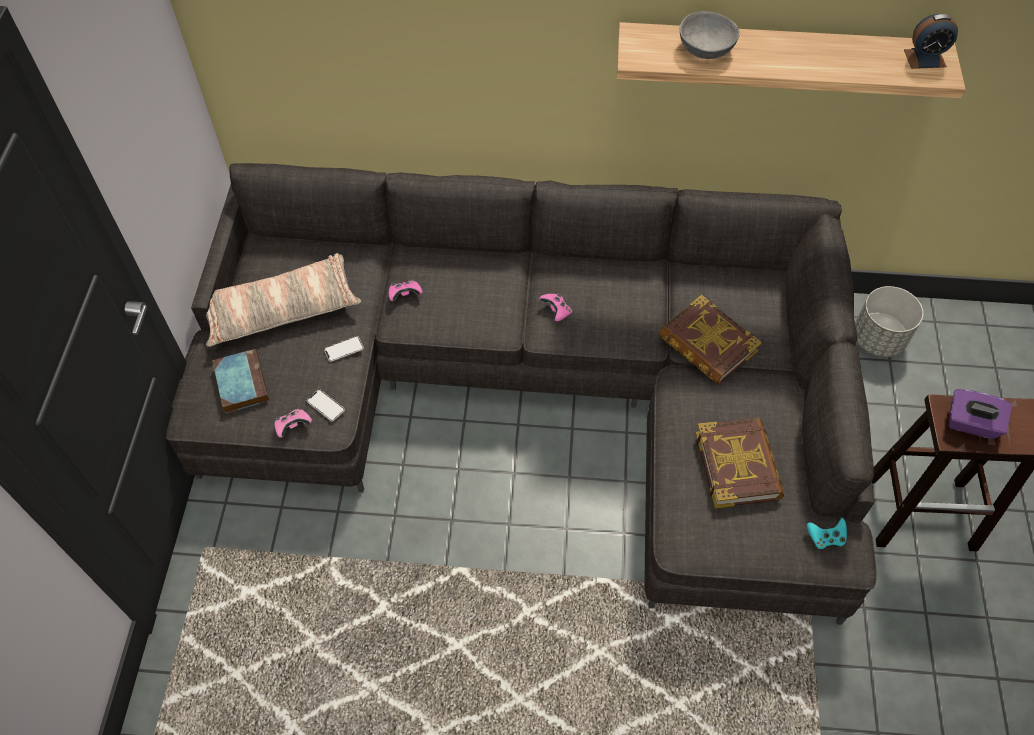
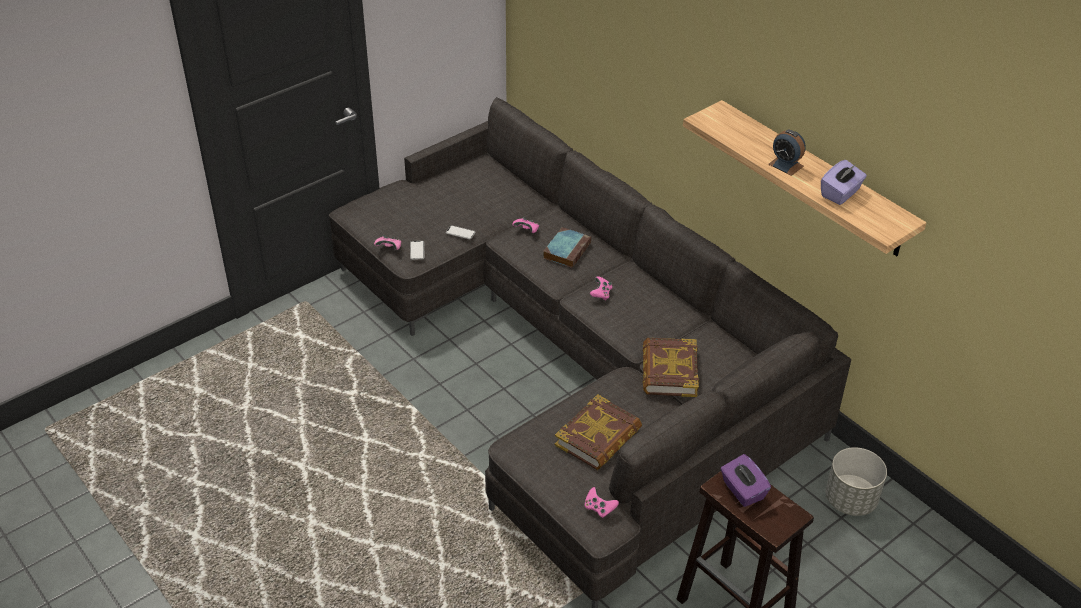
camera: 45 degrees right, 15 degrees down
pillow [206,253,361,347] -> none
book [212,349,269,414] -> book moved to [543,227,591,268]
grey bowl [680,11,740,59] -> none
turquoise game controller [807,518,847,549] -> pink game controller [584,487,619,518]
alarm clock [904,14,958,69] -> alarm clock moved to [768,130,806,176]
none -> purple tissue box [821,160,867,205]

